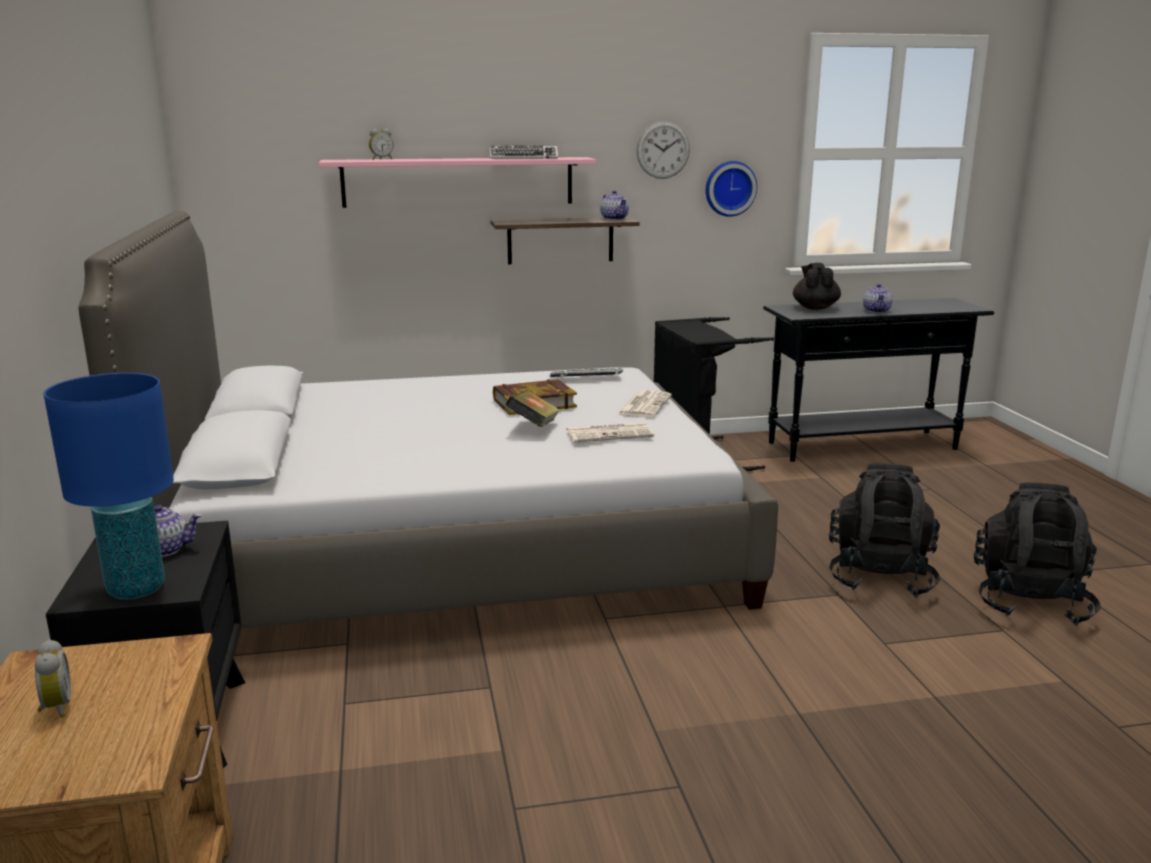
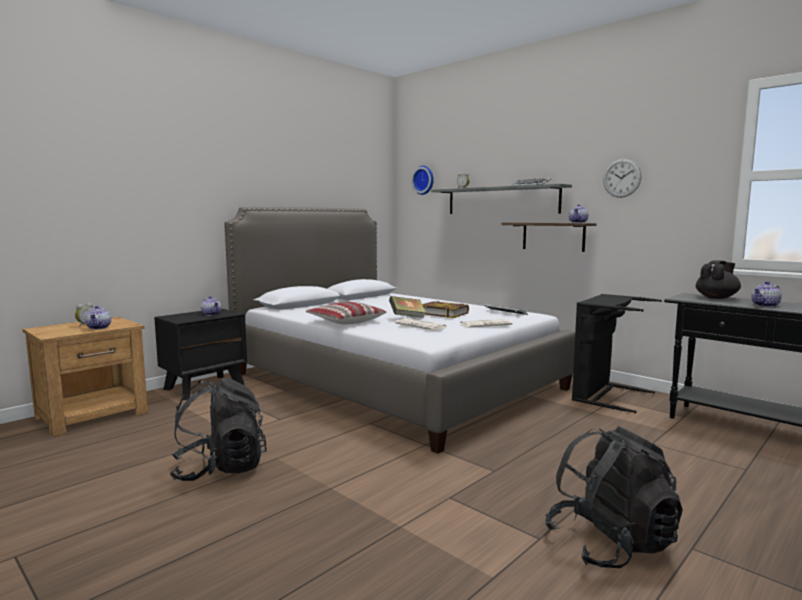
camera: 55 degrees right, 10 degrees down
blue table lamp [43,373,174,599] -> none
pink shelf [319,157,596,208] -> grey shelf [431,184,572,214]
wall clock [706,161,757,217] -> wall clock moved to [411,166,434,195]
black backpack [829,463,940,598] -> black backpack moved to [170,378,267,481]
none -> teapot [85,306,111,329]
none -> pillow [306,302,386,325]

